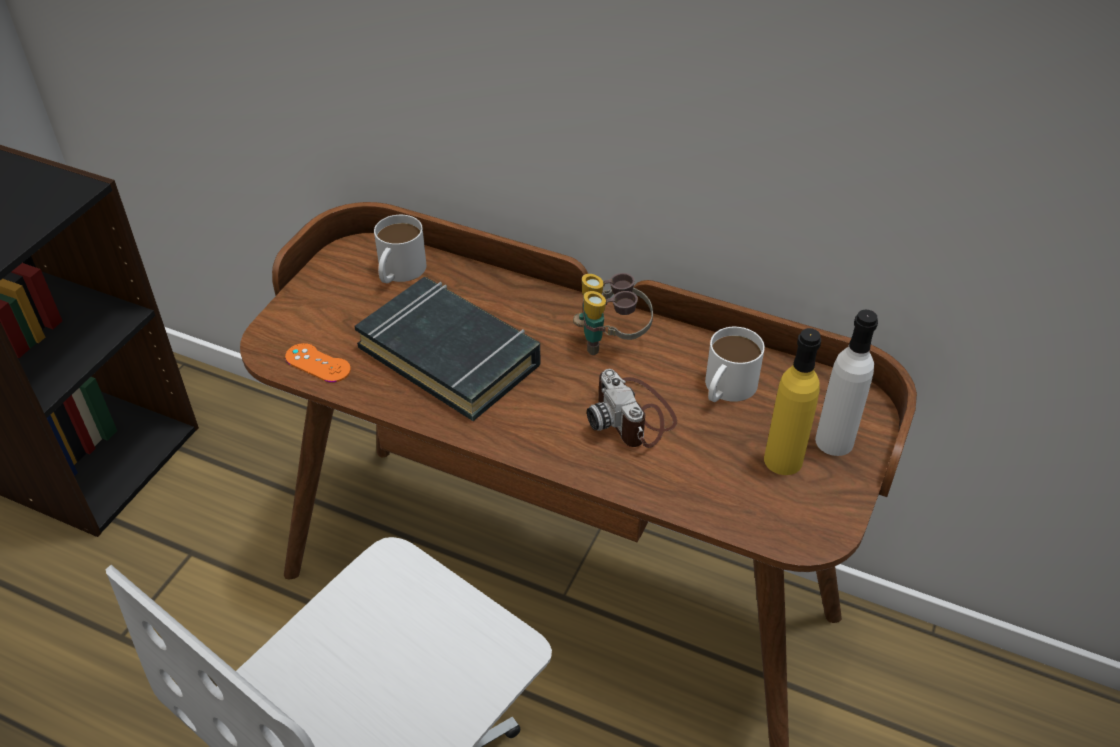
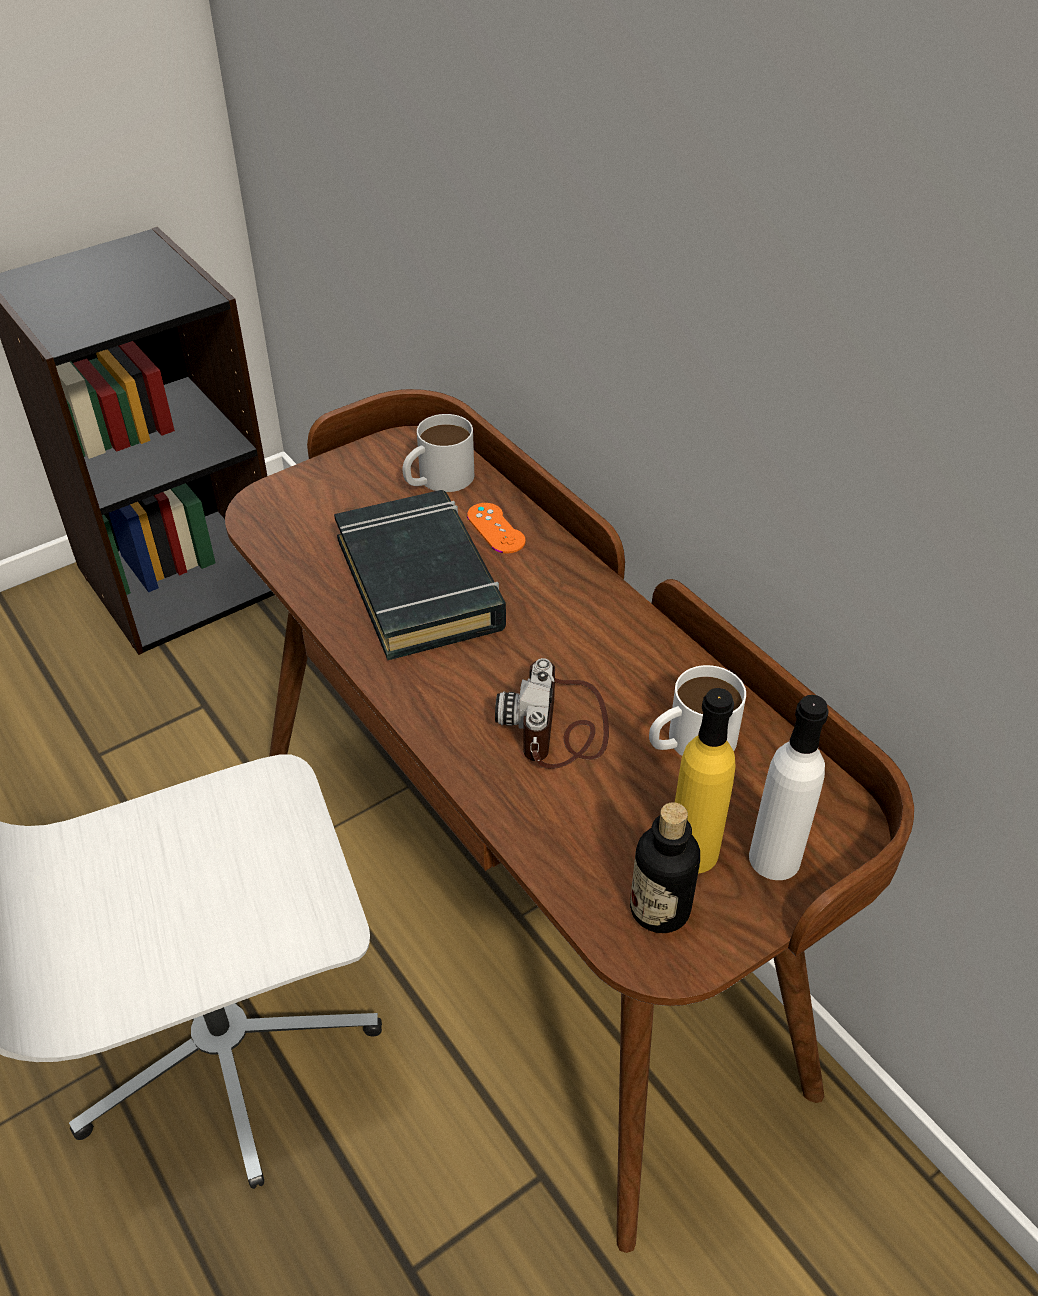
camera: 30 degrees right, 0 degrees up
orange game controller [285,343,351,383] -> orange game controller moved to [467,503,526,554]
binoculars [573,273,653,355] -> none
none -> bottle [630,802,700,933]

